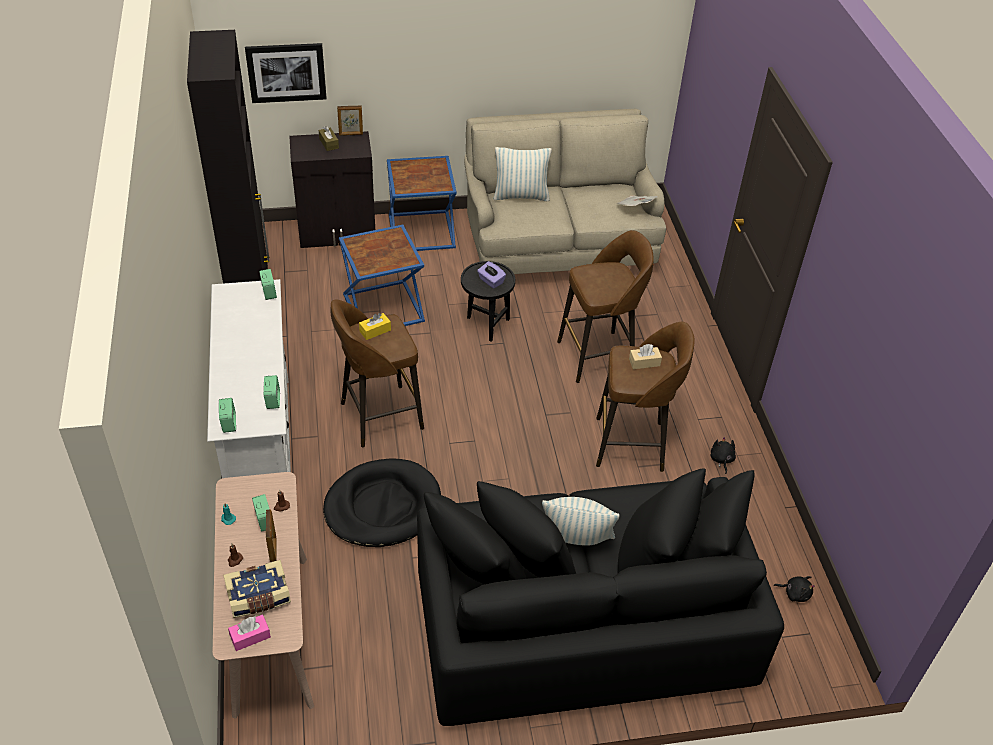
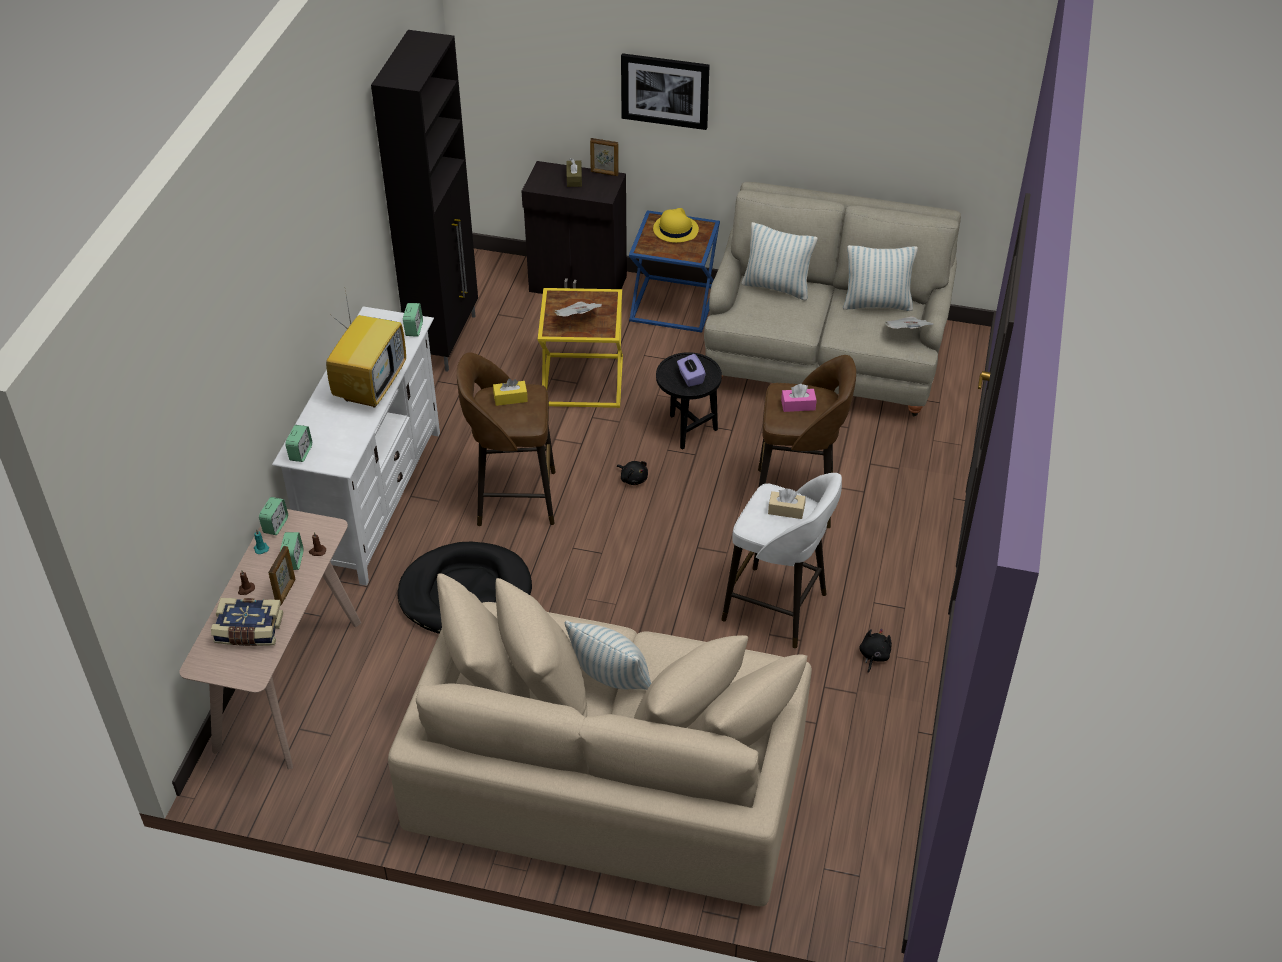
camera: 25 degrees right, 0 degrees up
pink tissue box [228,614,271,651] -> pink tissue box moved to [781,384,817,412]
picture [245,43,327,103] -> picture moved to [621,53,709,130]
alarm clock [263,375,280,409] -> alarm clock moved to [259,497,288,535]
blue side table [339,225,425,326] -> yellow side table [538,288,623,408]
black sofa [417,468,784,726] -> beige sofa [388,573,812,906]
brown stool [596,322,695,472] -> white stool [721,473,842,648]
black plush toy [774,576,815,602] -> black plush toy moved to [617,461,648,485]
none -> television [326,290,406,408]
none -> newspaper [555,301,602,316]
none -> yellow hat [653,208,699,243]
none -> pillow [843,245,918,311]

